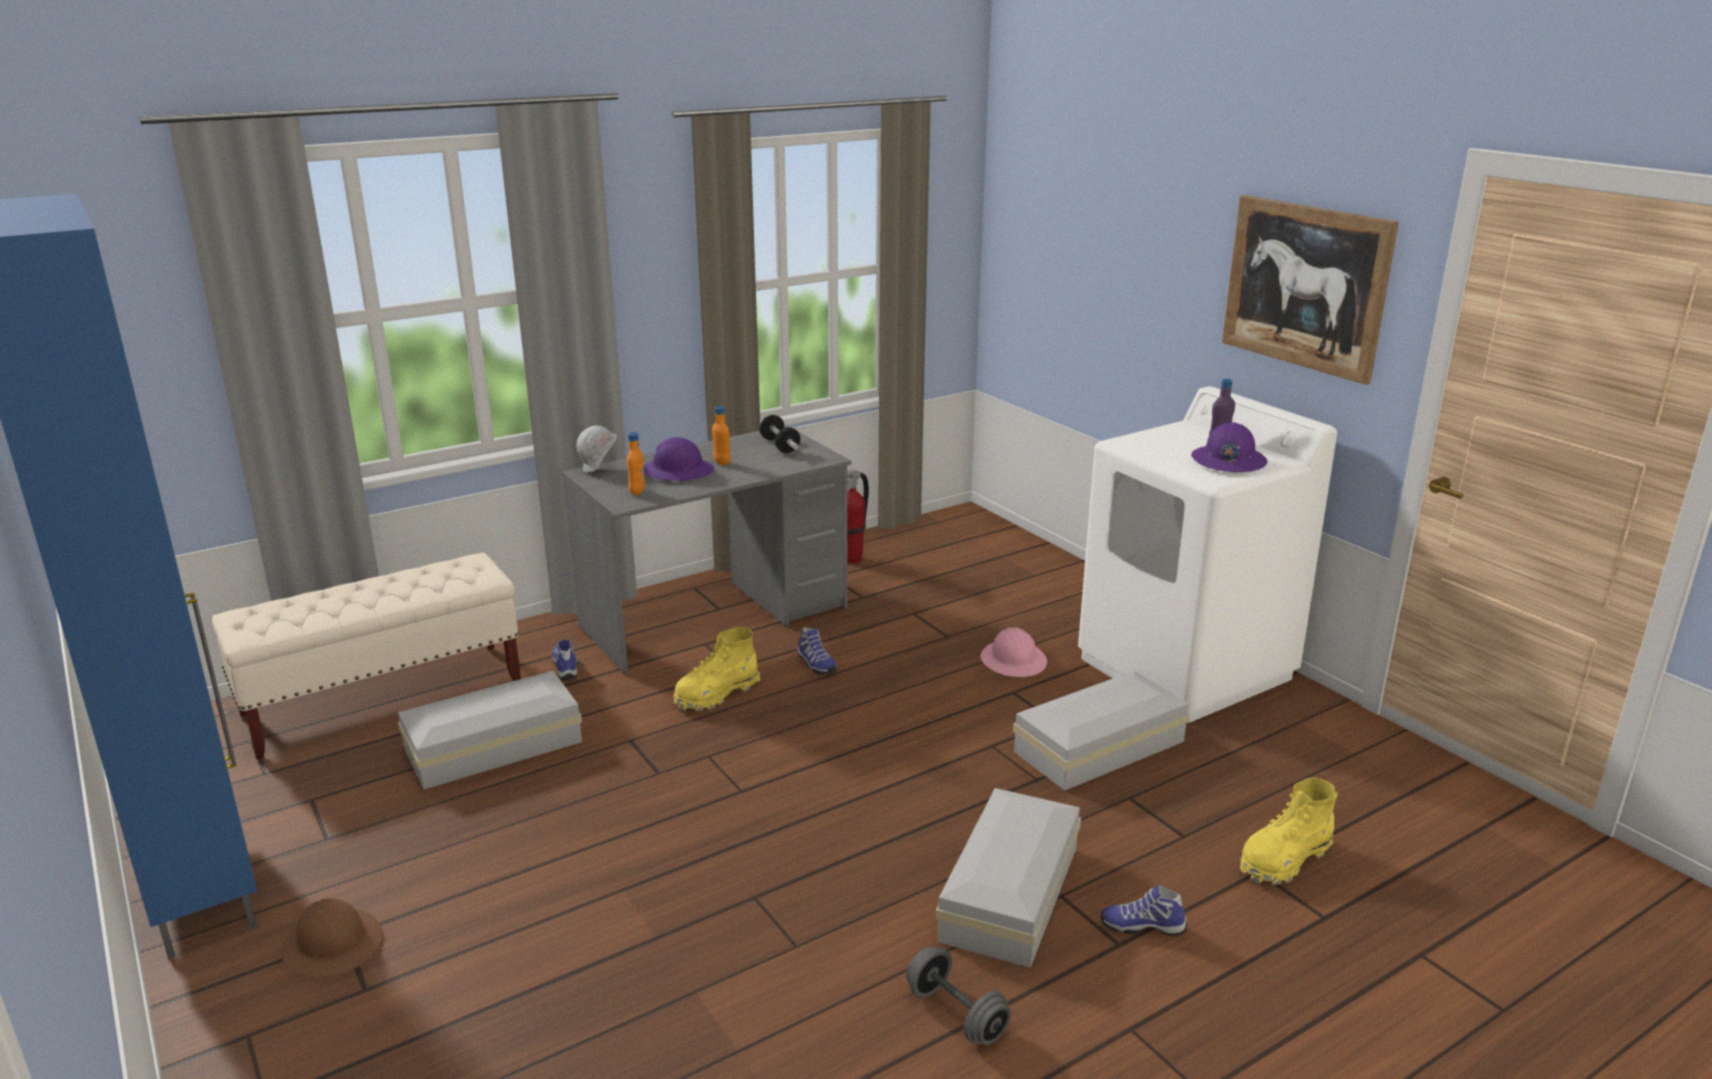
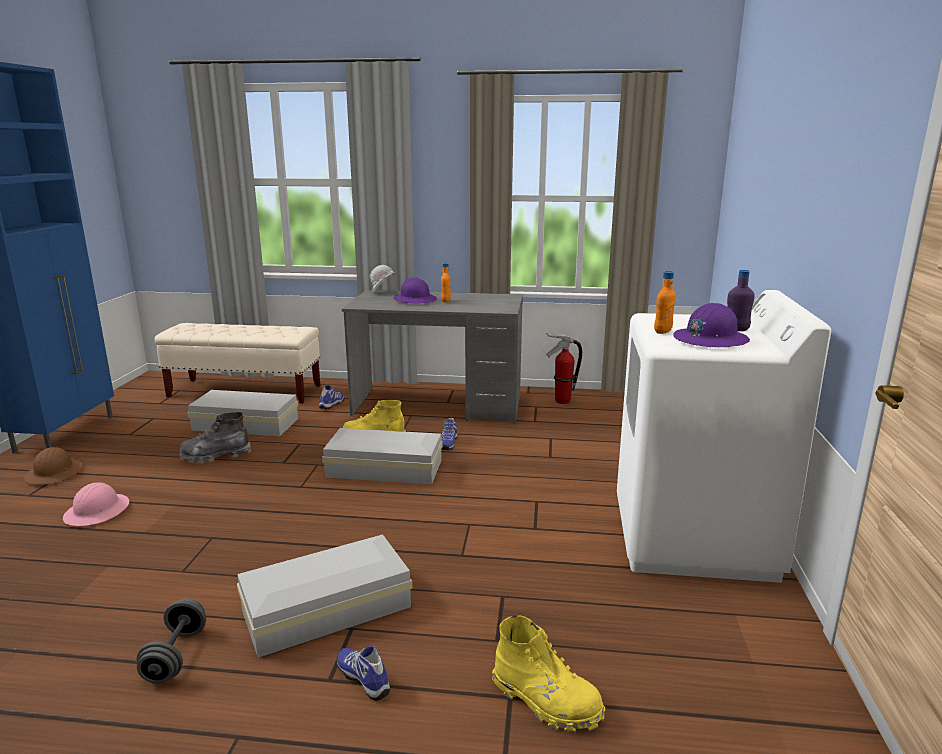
camera: 40 degrees right, 5 degrees down
orange bottle [627,432,645,495] -> orange bottle moved to [654,271,676,334]
dumbbell [759,415,800,453] -> none
pink hard hat [980,627,1047,677] -> pink hard hat moved to [63,482,129,526]
white storage box [1013,671,1190,791] -> white storage box moved to [322,428,443,485]
picture [1222,195,1399,385] -> none
yellow boot [1240,777,1338,885] -> yellow boot turned 150 degrees counterclockwise [492,615,605,733]
none -> grey boot [179,412,251,463]

